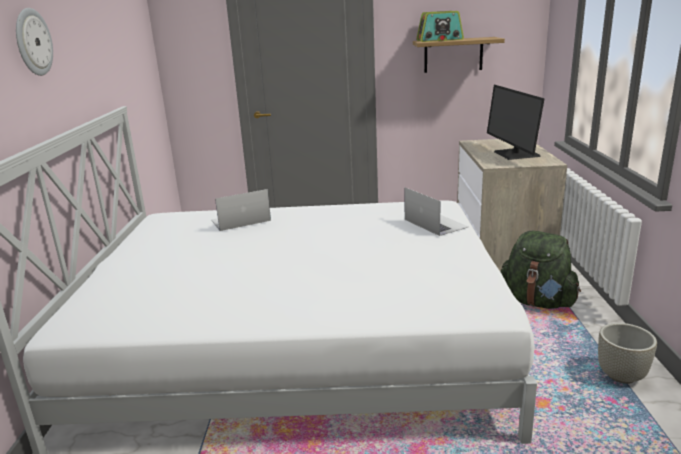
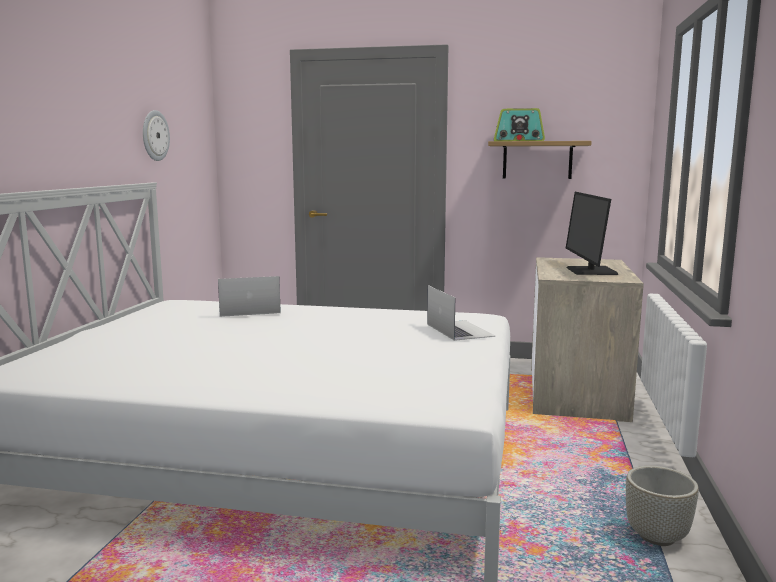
camera: 10 degrees right, 10 degrees down
wall clock [16,8,53,76] -> wall clock moved to [143,110,170,161]
green backpack [501,231,581,309] -> none

